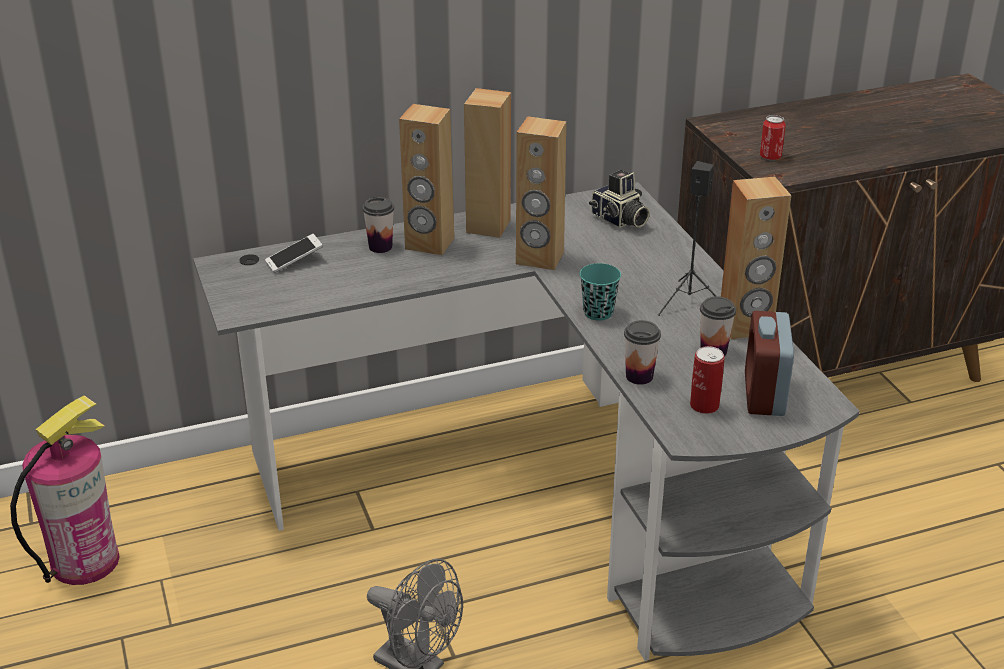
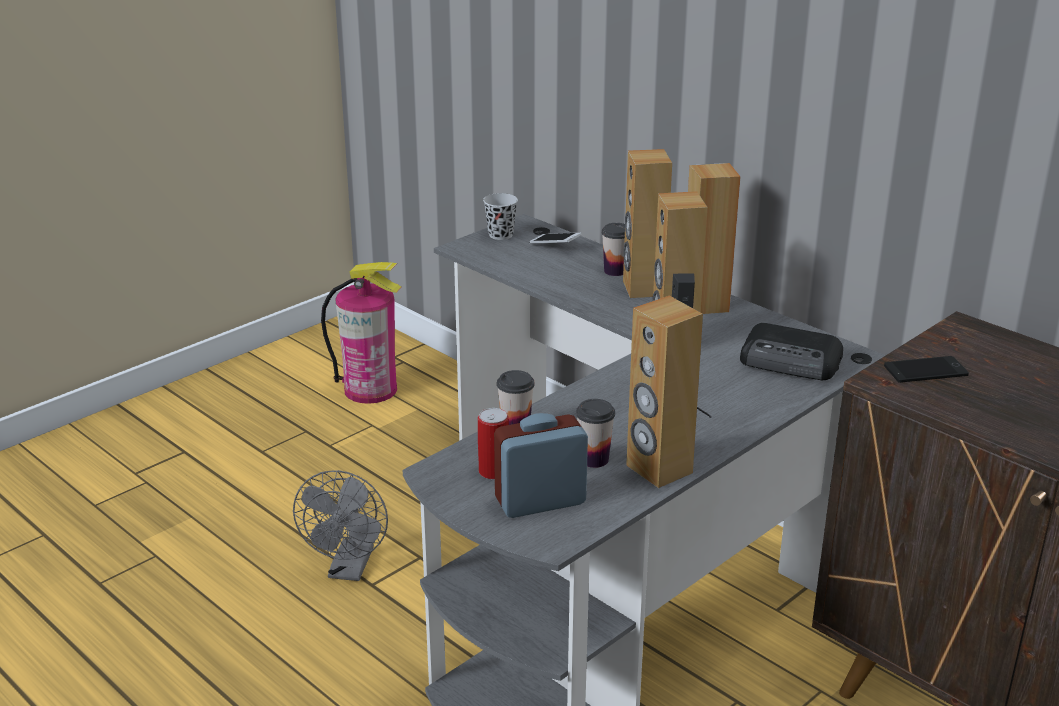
camera: 65 degrees right, 5 degrees down
turquoise cup [579,263,621,321] -> none
camera [589,170,650,228] -> radio [740,323,843,380]
can [760,115,786,160] -> phone [884,356,969,383]
none -> black cup [483,193,518,240]

